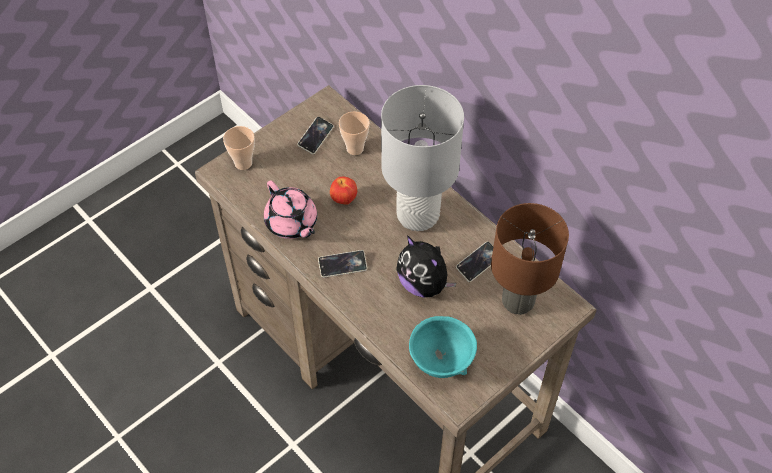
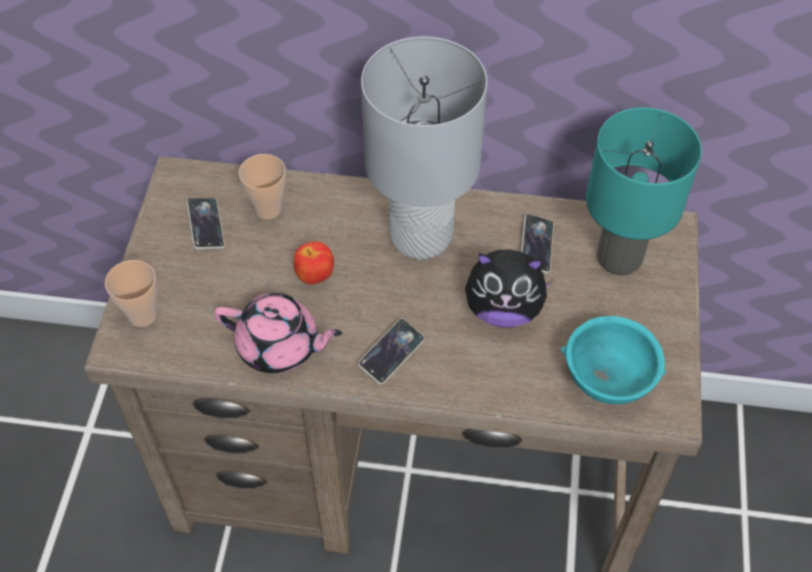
camera: 40 degrees left, 0 degrees up
brown table lamp [491,203,569,315] -> turquoise table lamp [586,107,702,275]

